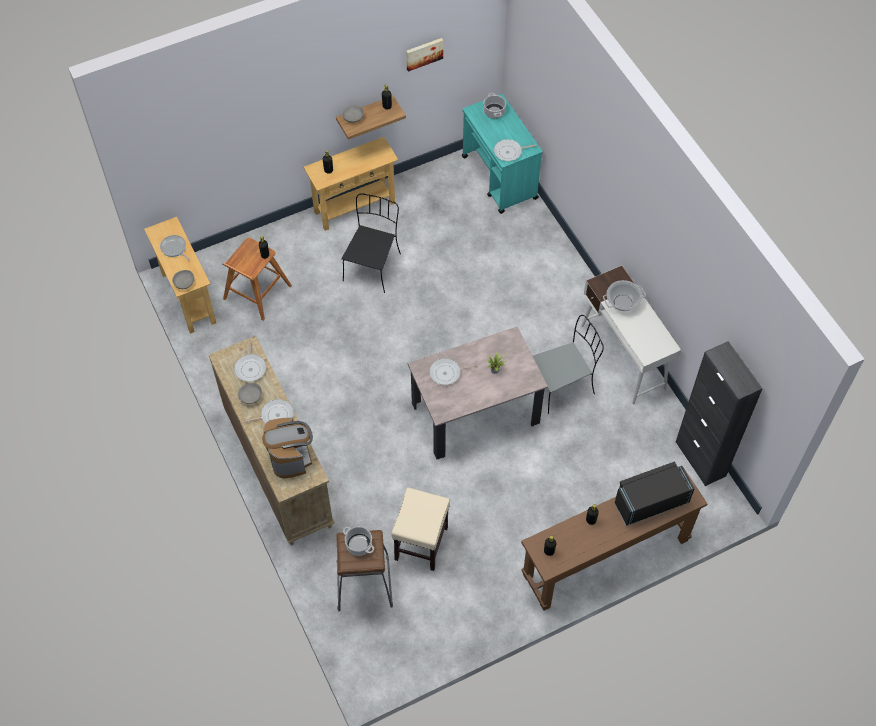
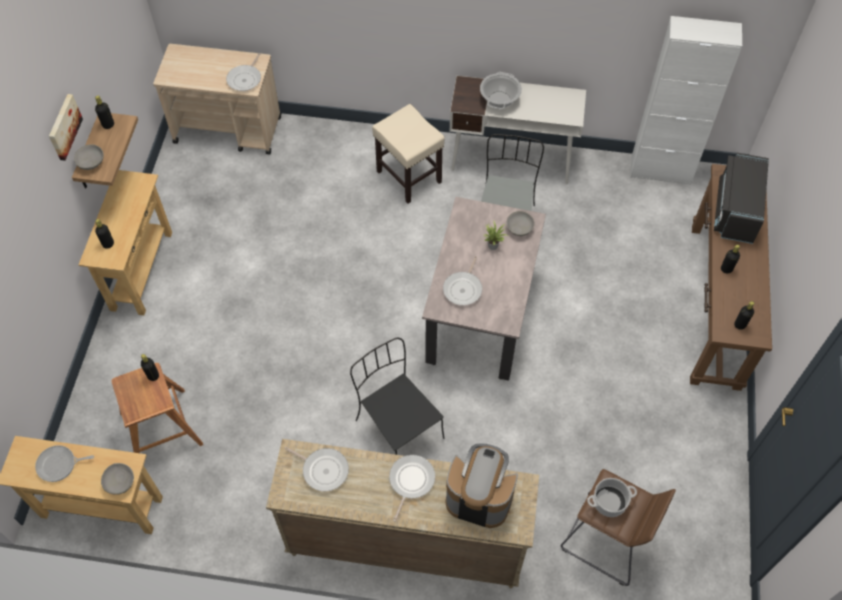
camera: 55 degrees left, 0 degrees up
grey bowl [238,383,262,404] -> grey bowl moved to [507,211,535,236]
black chair [342,193,401,293] -> black chair moved to [350,338,445,455]
beige stool [392,488,450,571] -> beige stool moved to [372,104,445,204]
picture [406,38,443,71] -> picture moved to [49,94,83,161]
turquoise cart [462,94,543,214] -> beige cart [153,44,281,154]
cooking pot [484,93,506,119] -> none
black cabinet [676,341,763,486] -> white cabinet [630,16,742,185]

